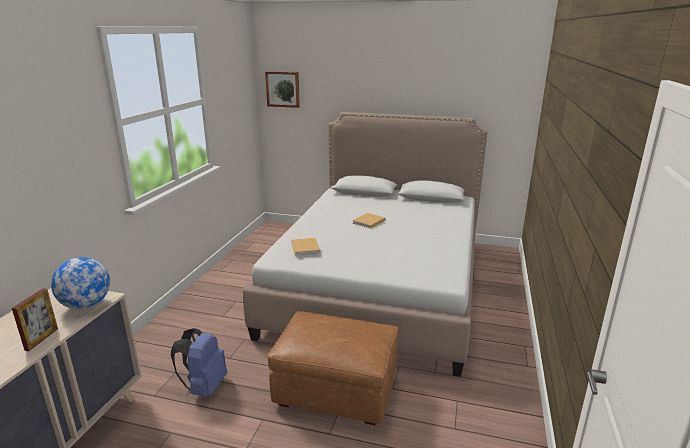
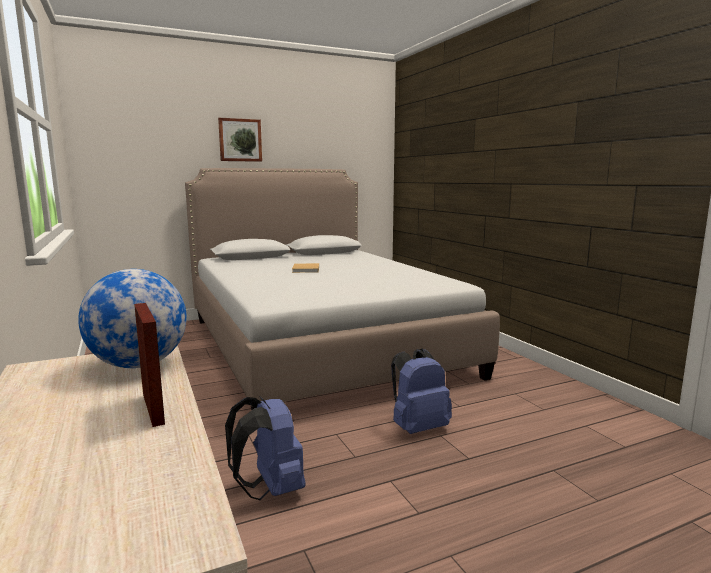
camera: 40 degrees left, 10 degrees down
picture [265,71,300,108] -> picture moved to [218,118,262,162]
brown ottoman [267,311,399,425] -> blue backpack [391,348,452,434]
beige book [291,238,320,256] -> none

